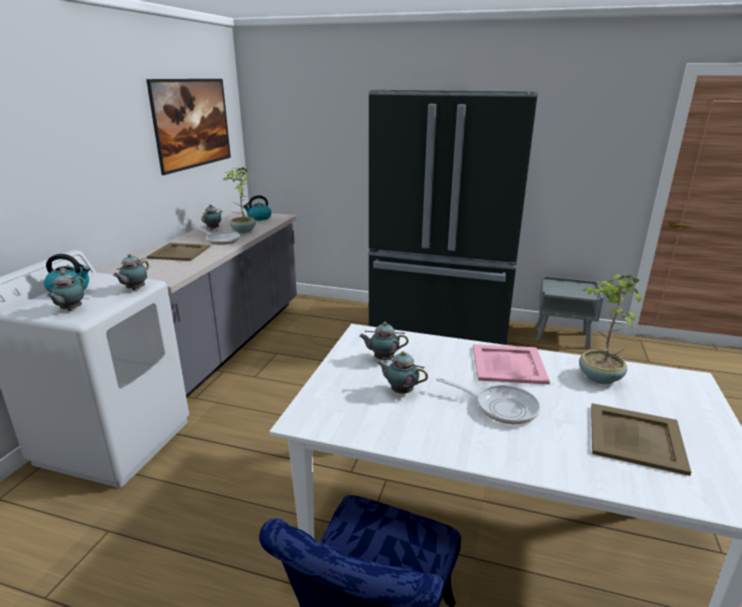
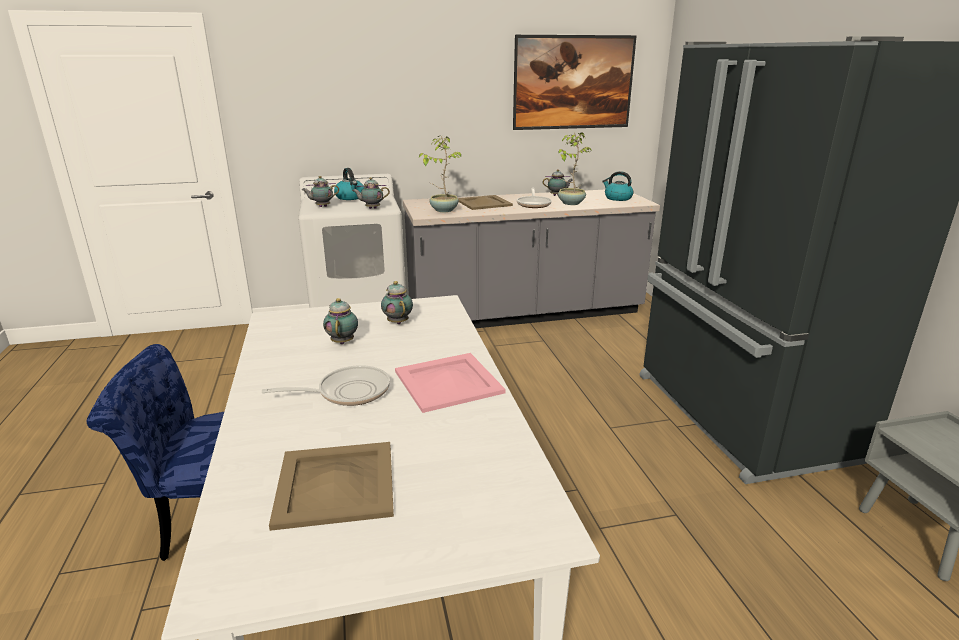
camera: 60 degrees right, 0 degrees up
frying pan [436,377,540,424] -> frying pan turned 105 degrees counterclockwise [262,365,390,406]
potted plant [579,275,642,384] -> potted plant moved to [419,136,461,212]

